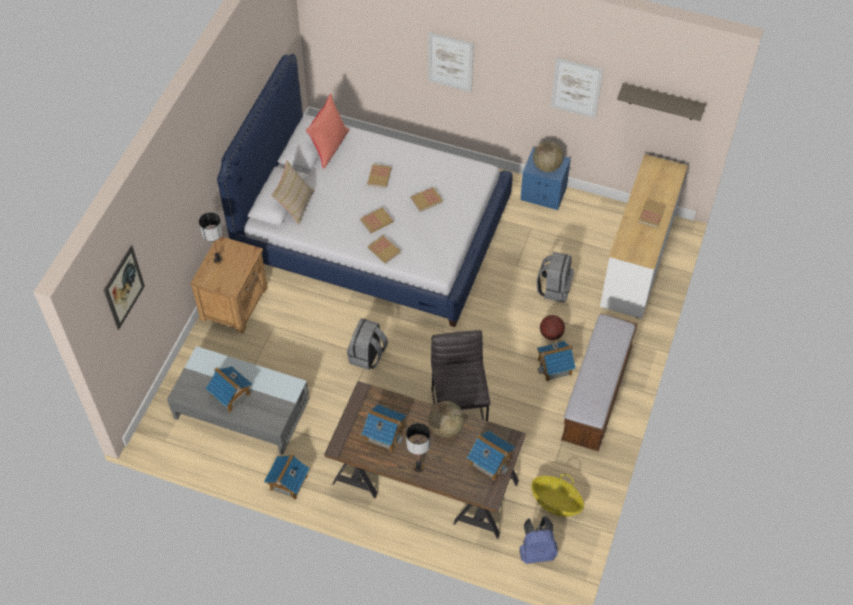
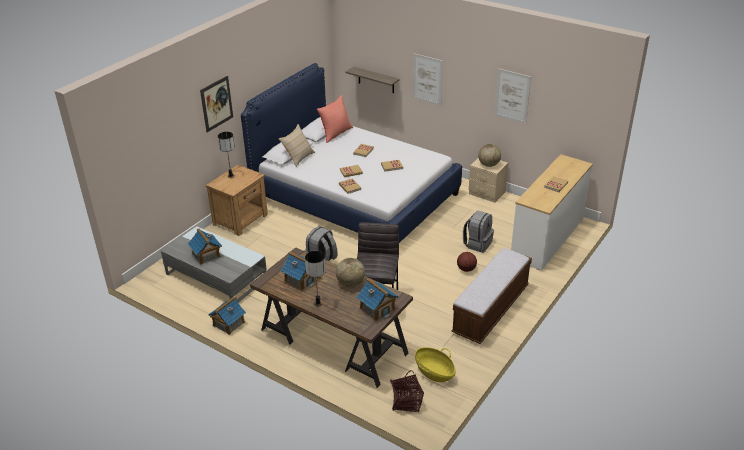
camera: 15 degrees right, 20 degrees down
picture [104,245,145,330] -> picture moved to [200,76,233,132]
blue backpack [519,517,558,564] -> basket [390,370,424,413]
blue nightstand [521,148,571,210] -> beige nightstand [469,158,508,203]
toy house [537,341,576,381] -> none
shelf [617,83,706,121] -> shelf moved to [345,67,399,93]

